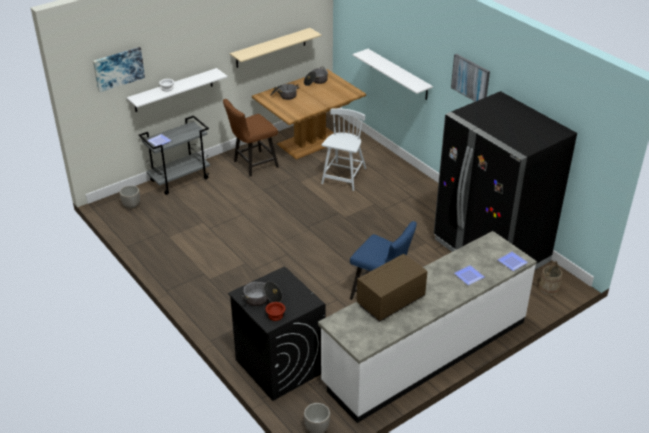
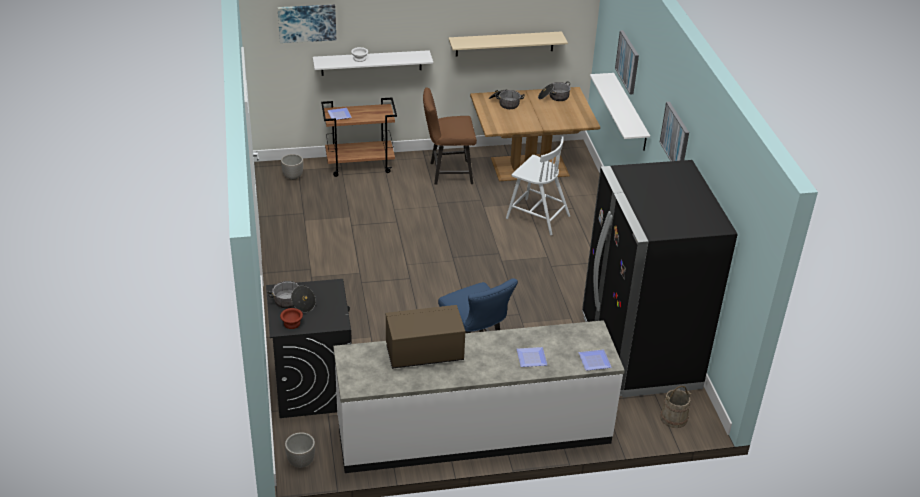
camera: 25 degrees right, 0 degrees up
grey cart [139,115,210,195] -> brown cart [321,97,397,177]
white chair [321,108,367,191] -> white chair turned 75 degrees clockwise [506,136,570,235]
none -> picture [615,30,639,94]

